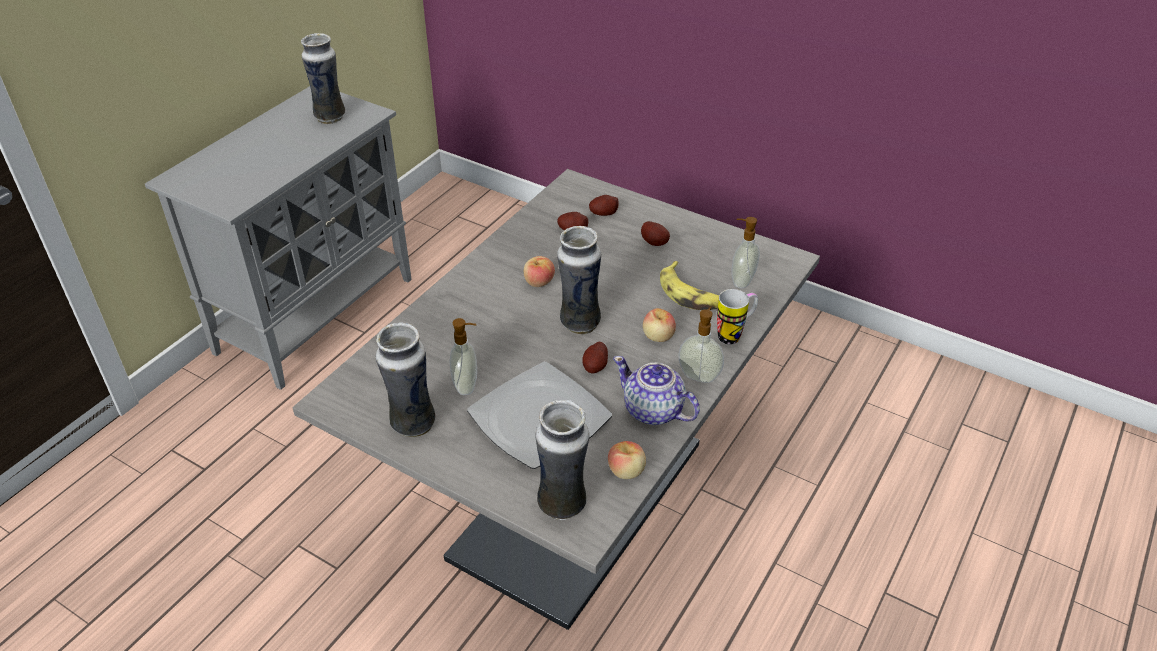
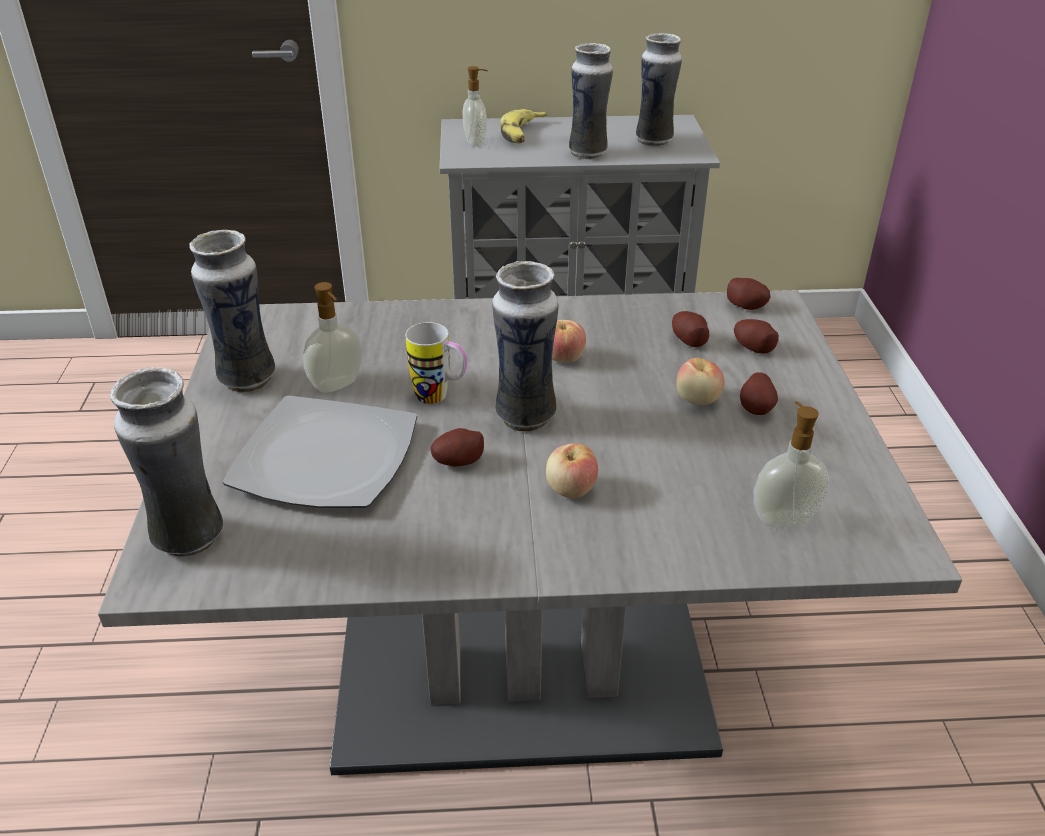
camera: 55 degrees right, 5 degrees down
apple [608,441,646,479] -> apple moved to [677,358,724,405]
teapot [613,356,700,425] -> none
banana [660,261,719,310] -> banana moved to [501,109,547,144]
soap dispenser [678,306,724,383] -> soap dispenser moved to [462,66,488,146]
mug [717,289,758,345] -> mug moved to [405,322,467,404]
none -> vase [569,43,613,159]
none -> potato [727,278,770,310]

